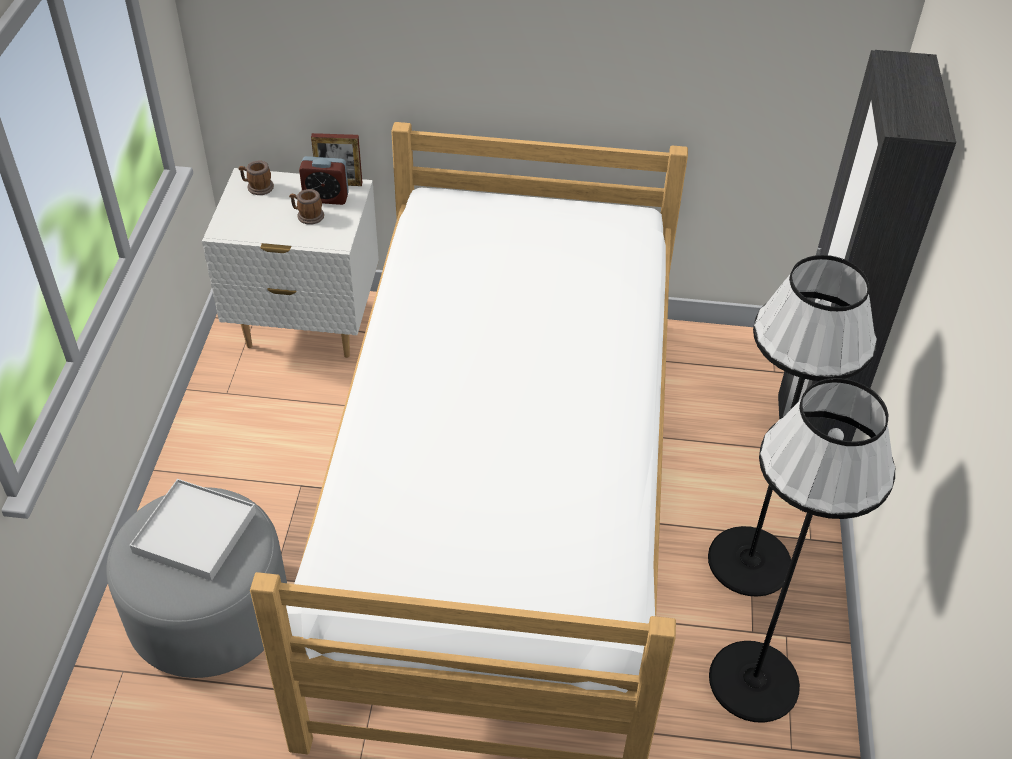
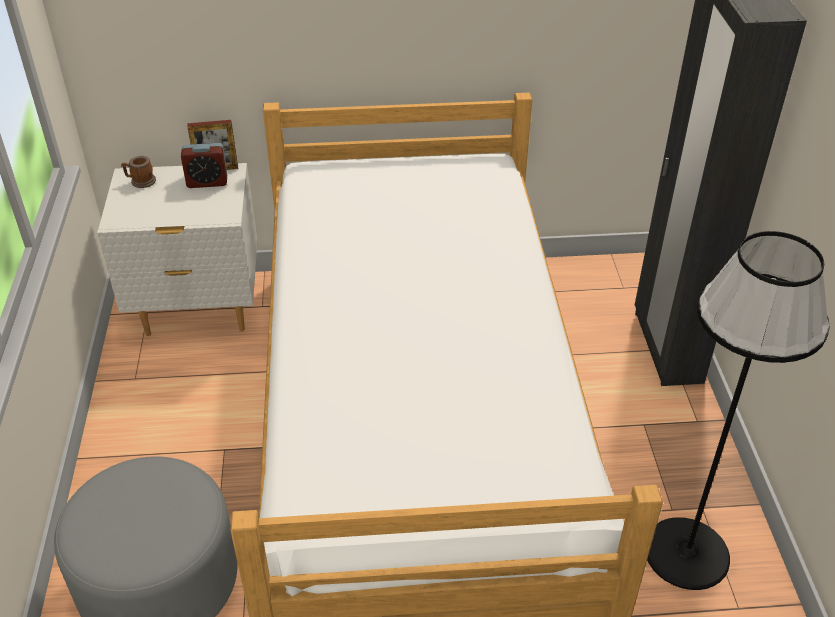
camera: 10 degrees left, 5 degrees down
white tray [130,479,256,581] -> none
mug [289,189,324,225] -> none
black floor lamp [708,255,877,597] -> none

